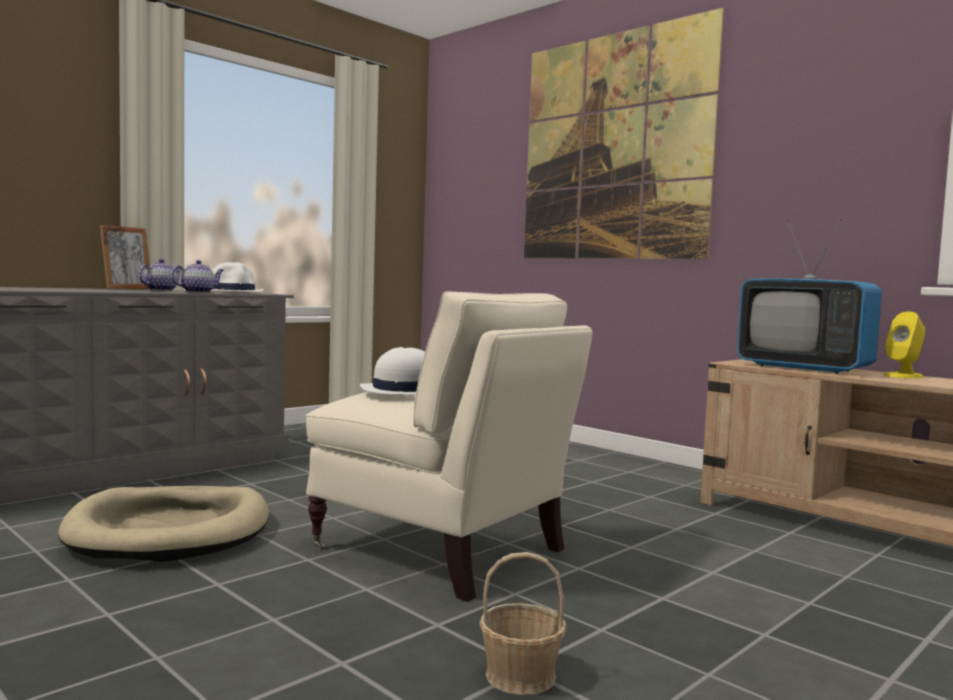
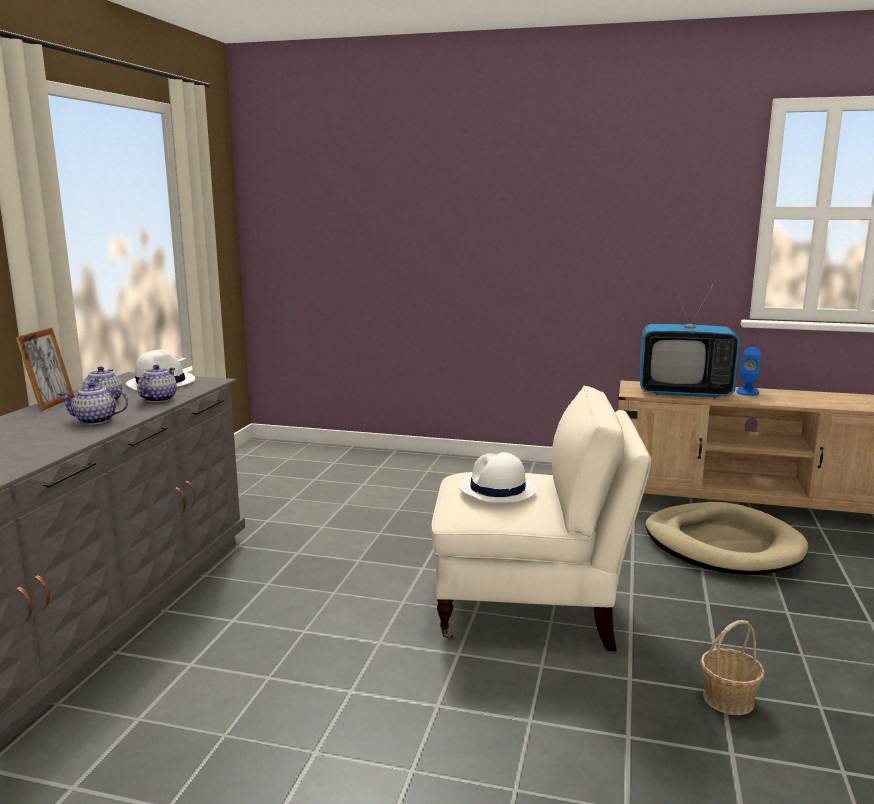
camera: 30 degrees left, 10 degrees up
beige dog bed [58,486,269,562] -> beige dog bed moved to [645,502,808,575]
picture [524,8,724,259] -> none
yellow speaker [884,312,925,378] -> blue speaker [736,347,761,396]
none -> teapot [58,382,128,424]

